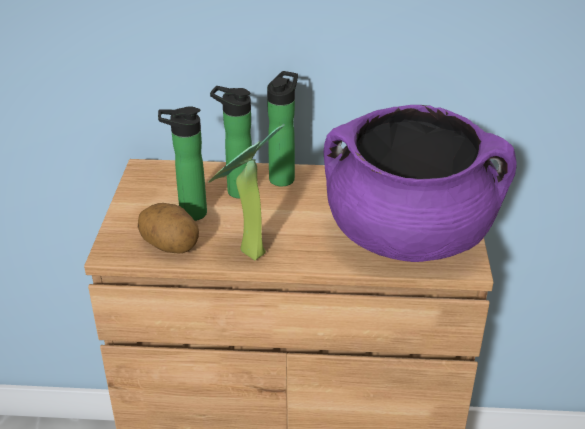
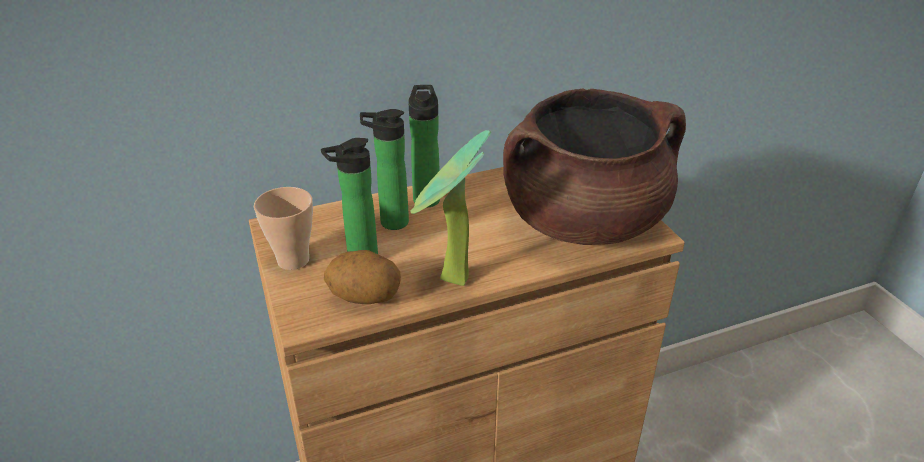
camera: 25 degrees left, 0 degrees up
purple cooking pot [323,105,517,262] -> brown cooking pot [503,88,686,245]
none -> cup [254,187,313,270]

